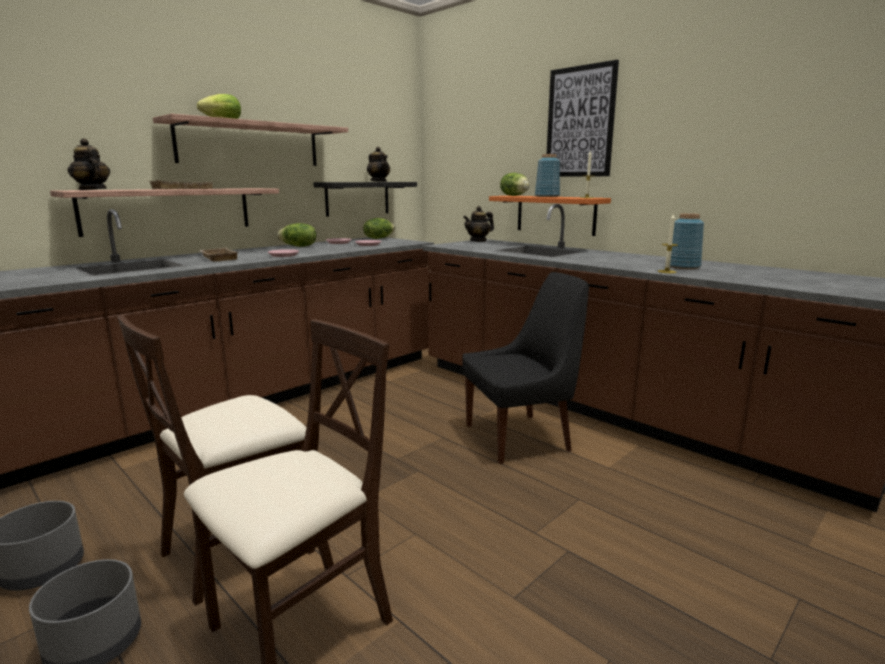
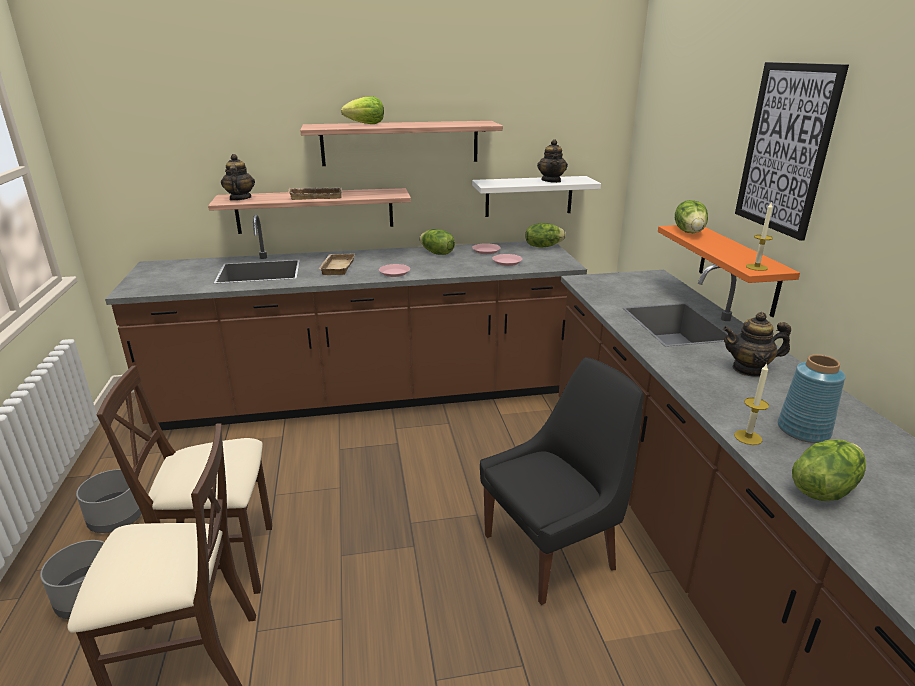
camera: 35 degrees right, 10 degrees up
black shelf [314,182,417,217] -> white shelf [472,176,601,217]
teapot [463,206,494,242] -> teapot moved to [723,312,791,377]
black chair [463,272,589,464] -> black chair turned 45 degrees counterclockwise [480,357,644,605]
blue vase [535,154,560,197] -> none
none -> lettuce [792,439,866,501]

